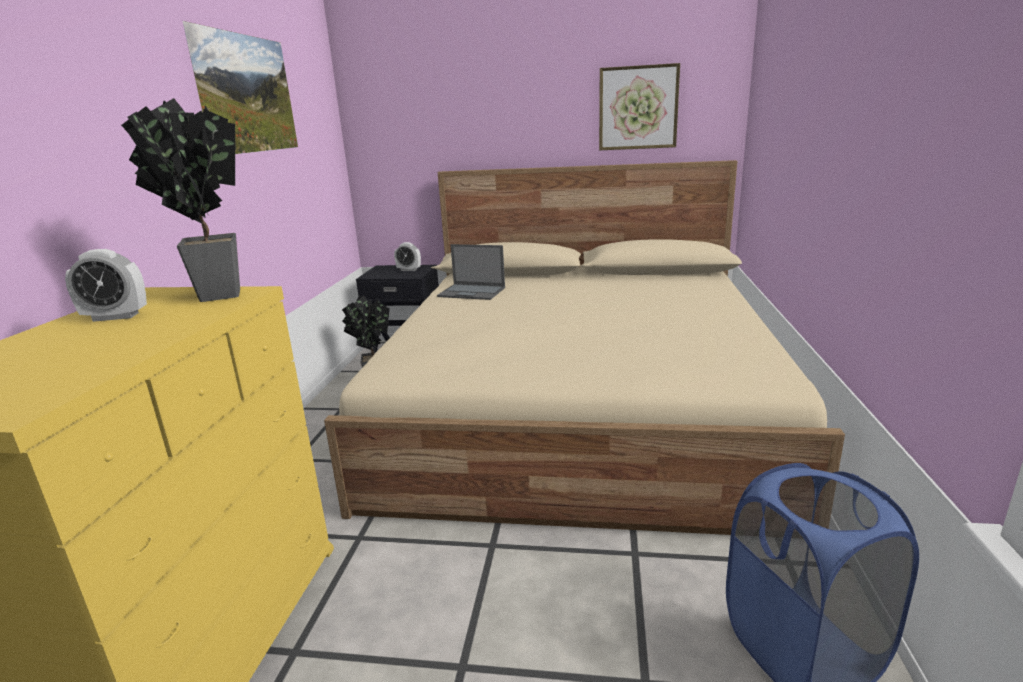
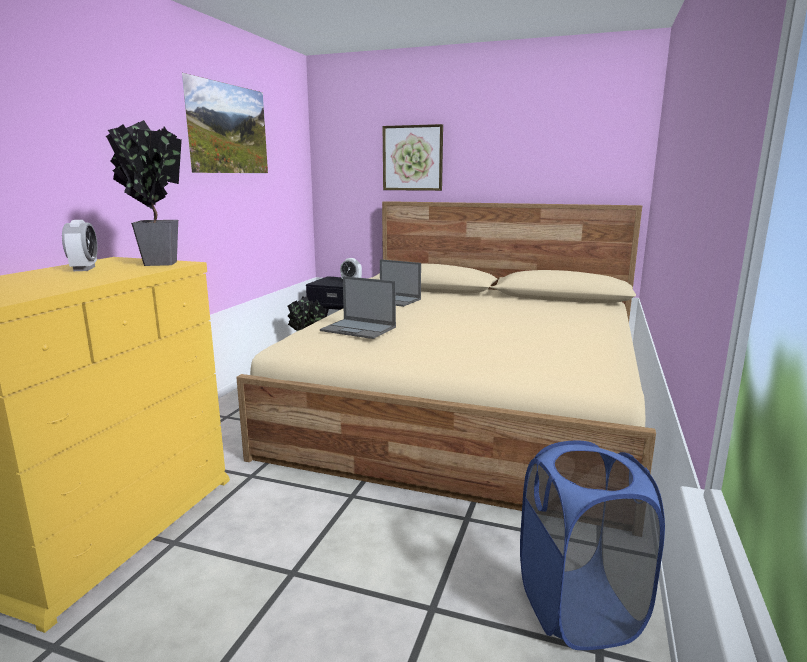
camera: 10 degrees right, 5 degrees down
alarm clock [65,249,147,322] -> alarm clock turned 105 degrees counterclockwise [62,220,98,271]
picture [599,63,680,150] -> picture moved to [383,124,443,191]
none -> laptop [320,276,396,339]

